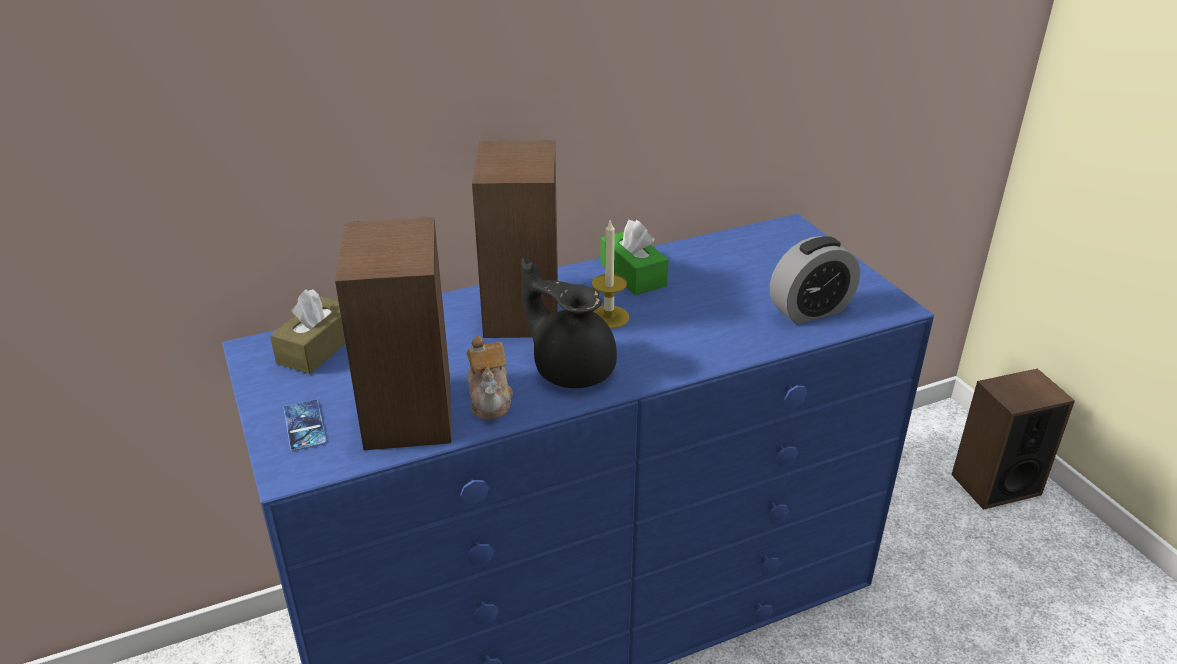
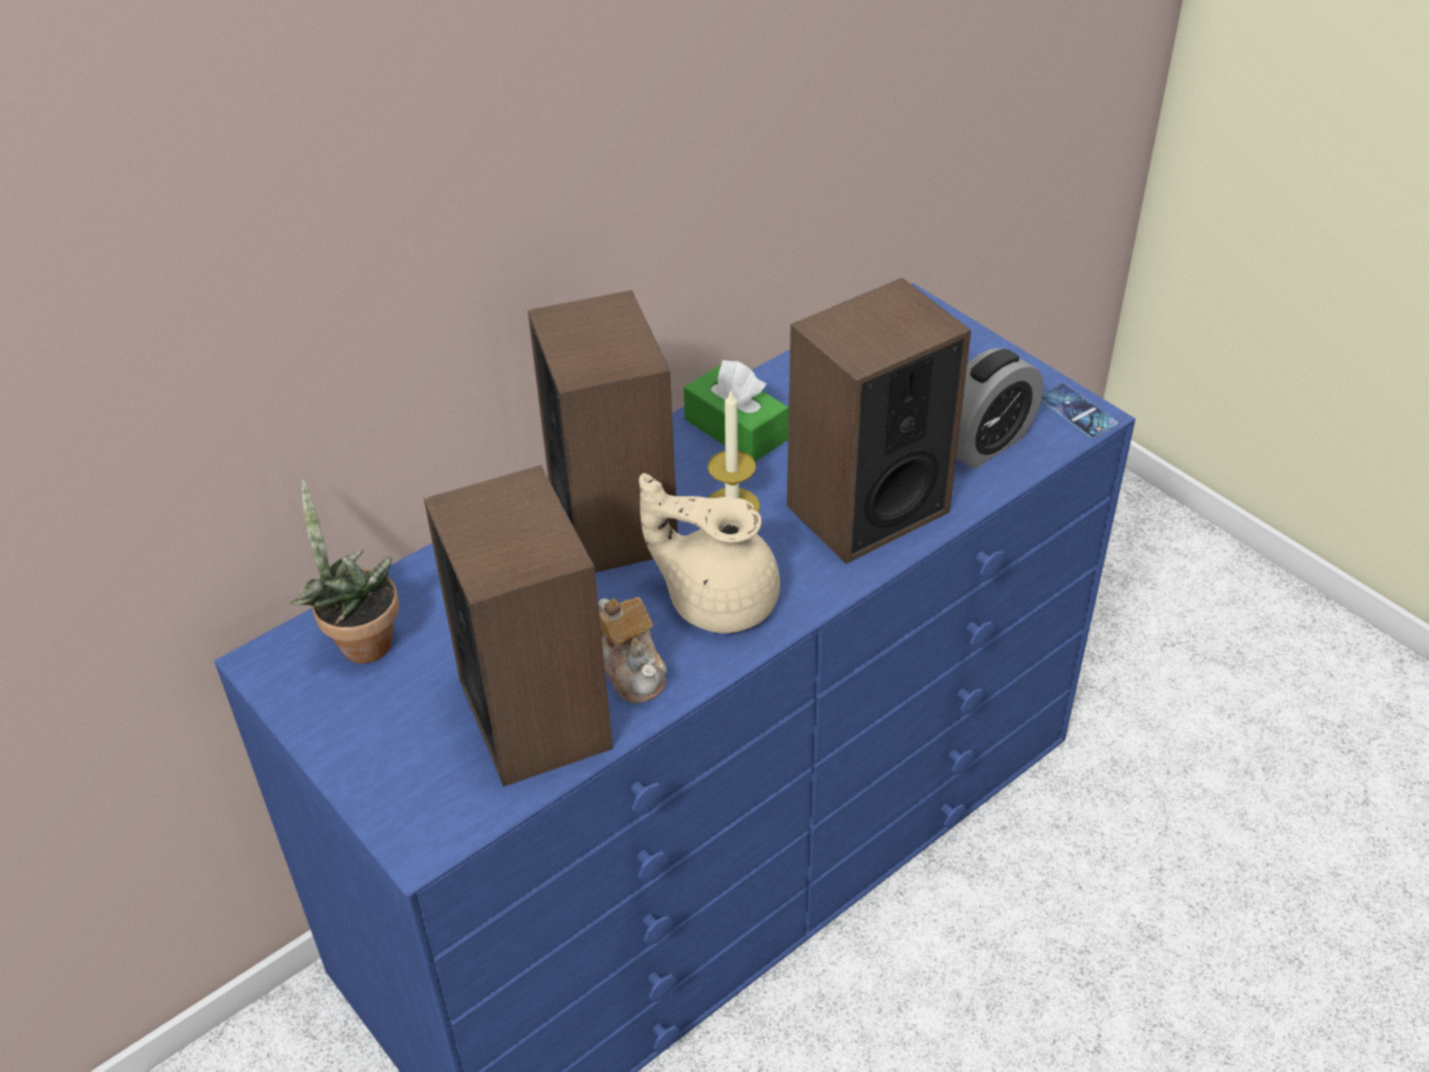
camera: 15 degrees left, 10 degrees up
brown tissue box [270,289,346,374] -> potted plant [290,479,399,664]
phone [284,400,327,451] -> phone moved to [1041,383,1118,439]
black teapot [521,257,617,388] -> beige teapot [639,473,780,633]
speaker [951,369,1075,510] -> speaker moved to [787,278,971,564]

